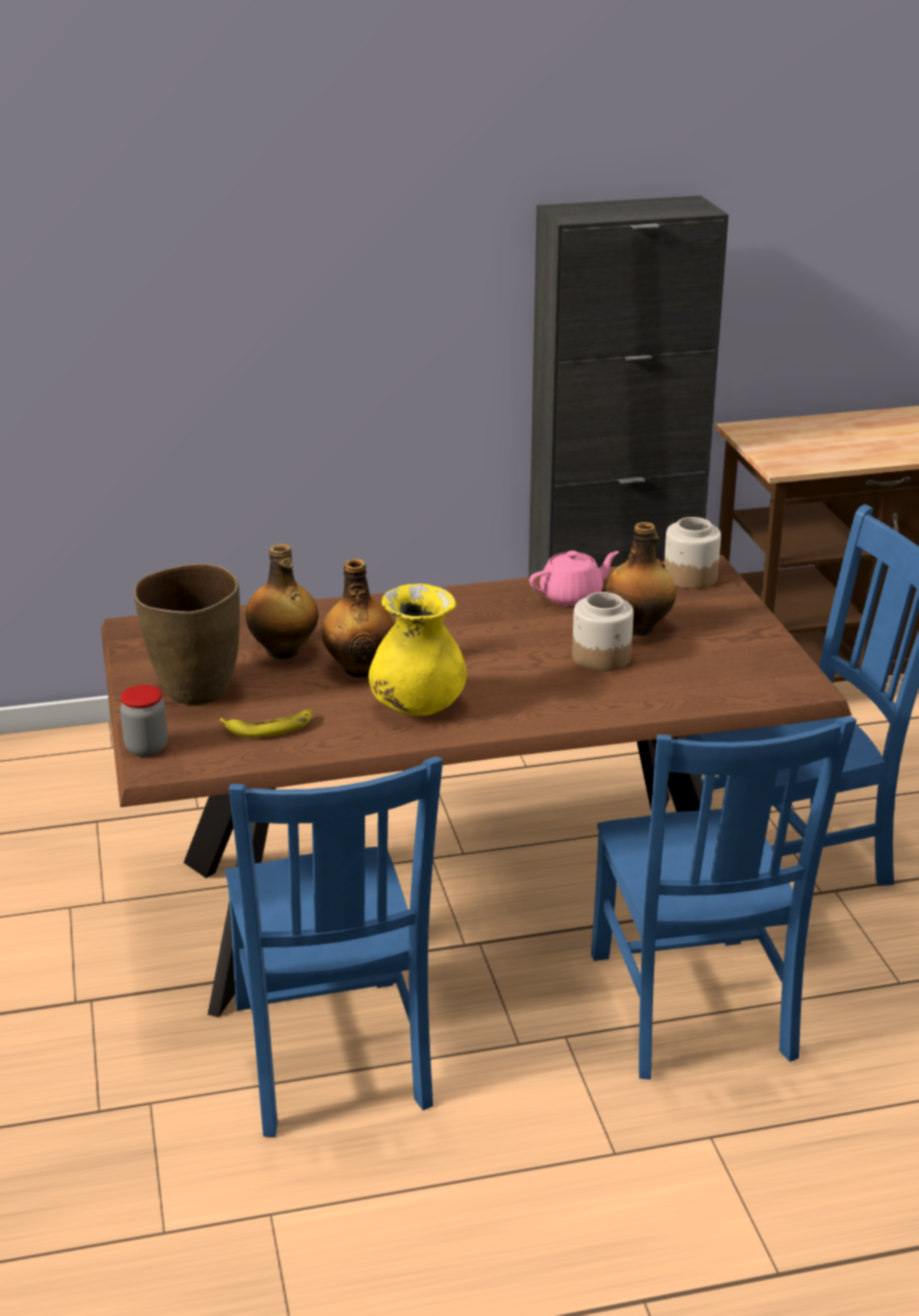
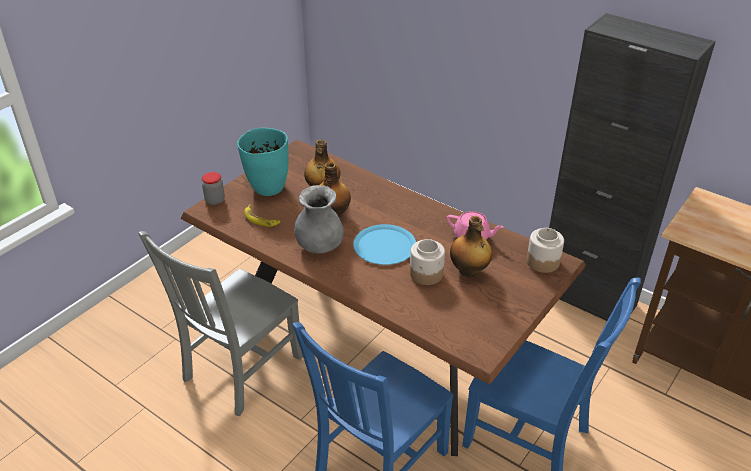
camera: 50 degrees right, 10 degrees up
brown vase [134,563,240,705] -> turquoise vase [237,128,288,196]
blue chair [225,757,443,1137] -> grey chair [138,231,303,416]
yellow vase [368,584,467,716] -> grey vase [294,185,344,254]
none -> blue plate [353,224,416,265]

